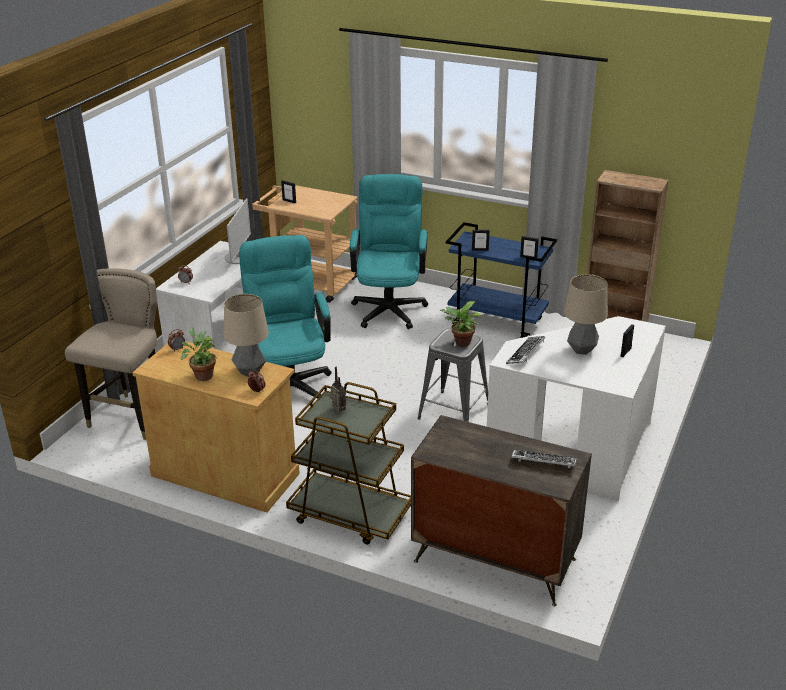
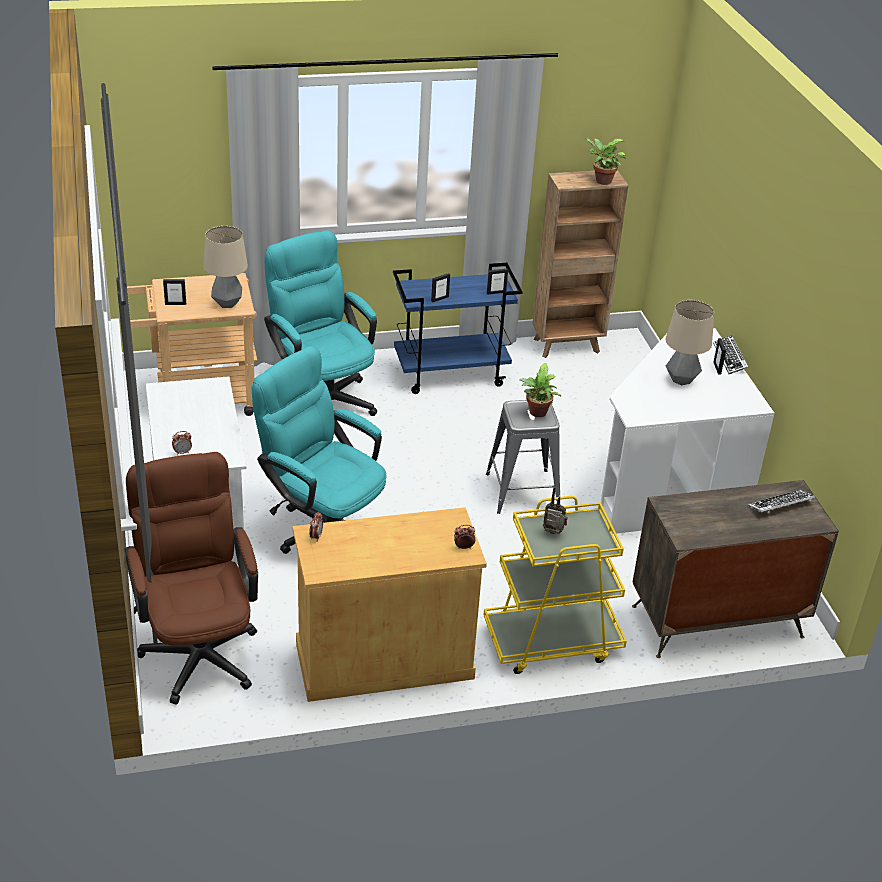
camera: 40 degrees left, 5 degrees up
beige stool [65,268,158,440] -> brown office chair [125,452,258,705]
potted plant [180,327,216,381] -> potted plant moved to [585,138,626,185]
table lamp [224,294,269,377] -> table lamp moved to [203,226,248,308]
monitor [225,198,251,264] -> none
brown cart [286,382,411,545] -> yellow cart [484,496,627,674]
keyboard [506,336,545,364] -> keyboard moved to [713,335,749,374]

